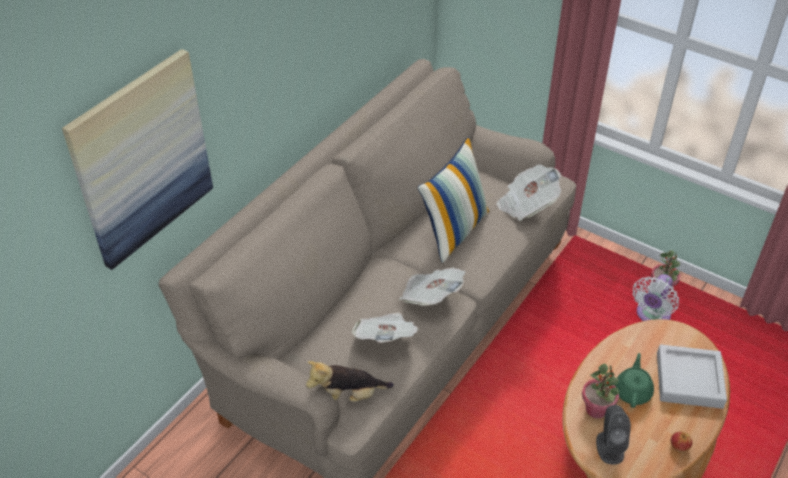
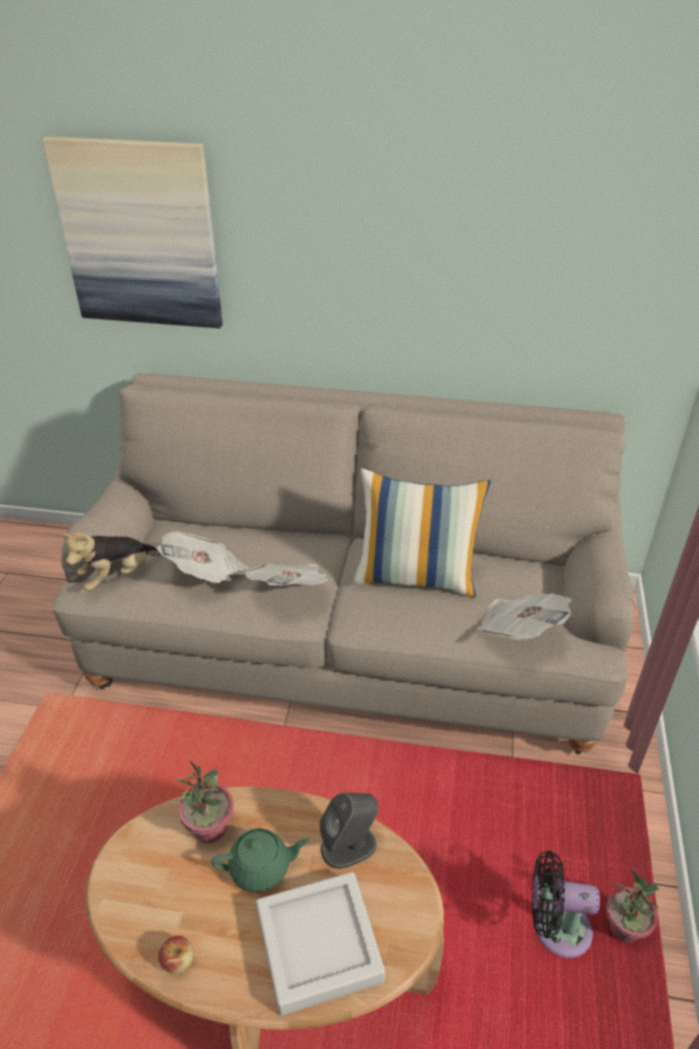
camera: 65 degrees right, 5 degrees down
plush toy [306,361,394,402] -> plush toy turned 90 degrees counterclockwise [61,533,161,591]
grey speaker [596,405,631,465] -> grey speaker moved to [320,792,378,869]
white fan [633,274,679,321] -> black fan [532,851,600,958]

